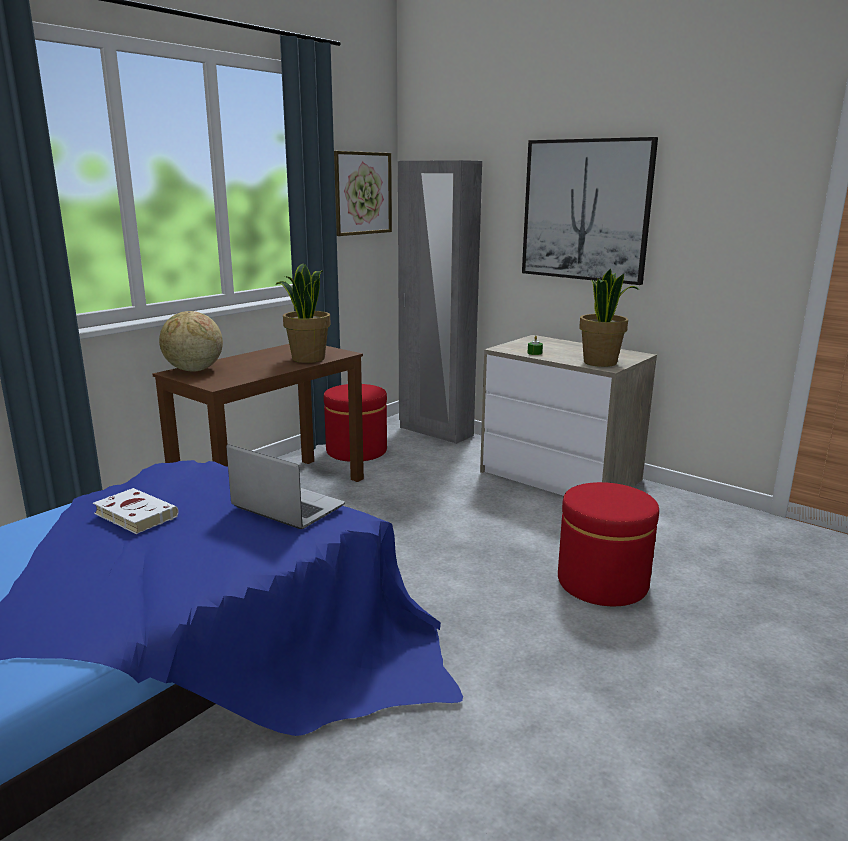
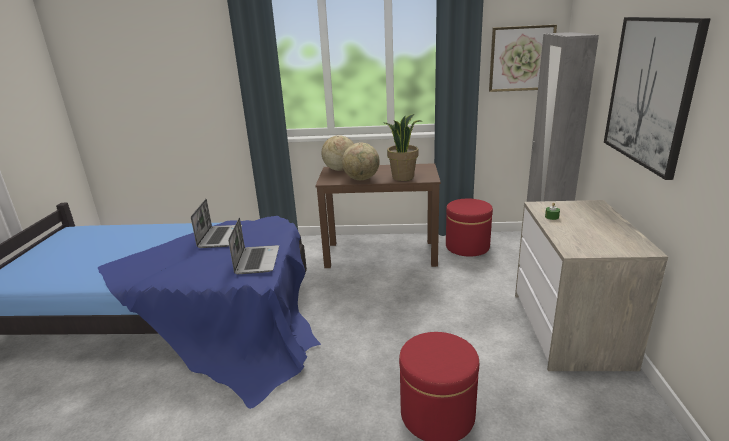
camera: 55 degrees right, 5 degrees up
white book [93,488,179,534] -> laptop [191,199,242,248]
potted plant [579,269,639,367] -> none
none -> globe [342,142,380,180]

